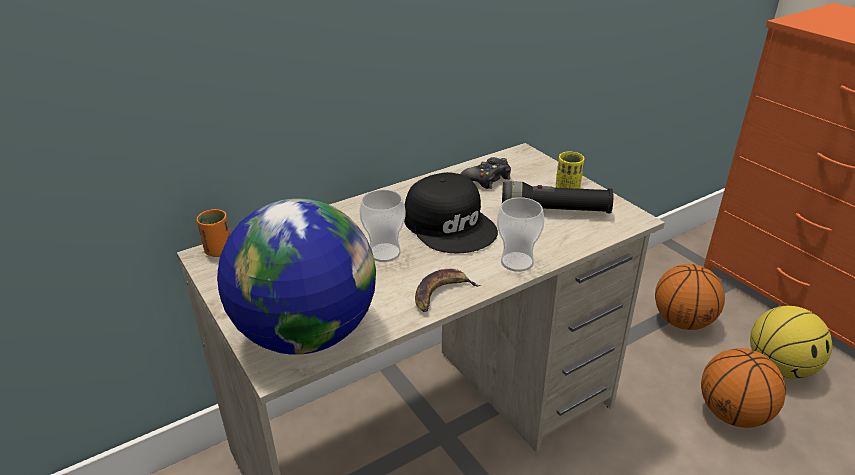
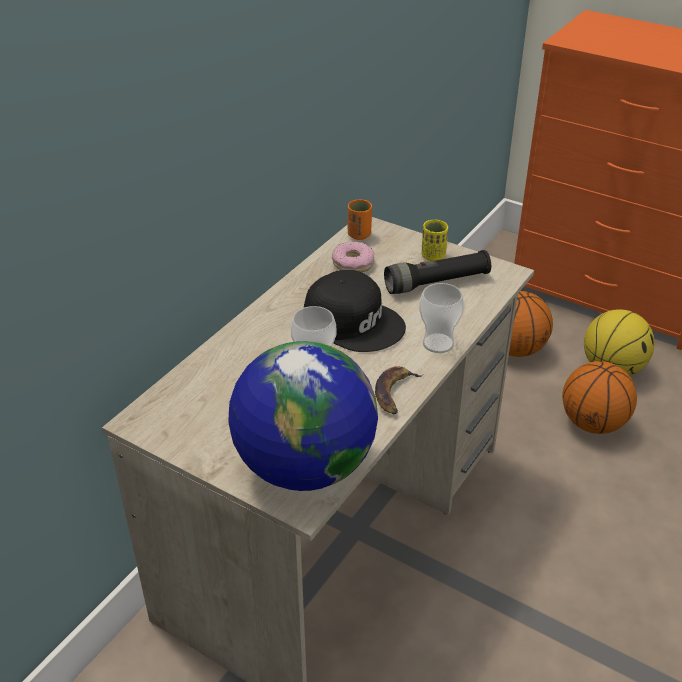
camera: 25 degrees left, 5 degrees up
orange cup [197,209,231,257] -> orange cup moved to [348,199,372,240]
black game controller [460,157,511,189] -> donut [332,242,374,272]

